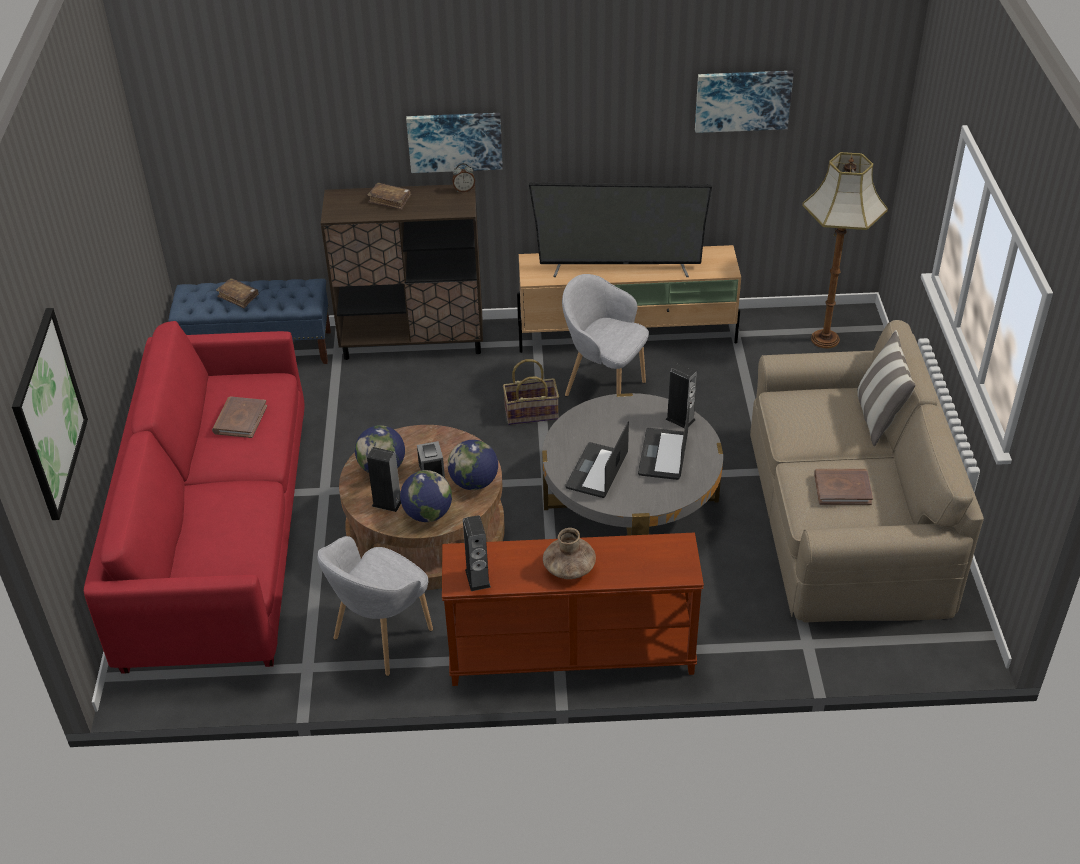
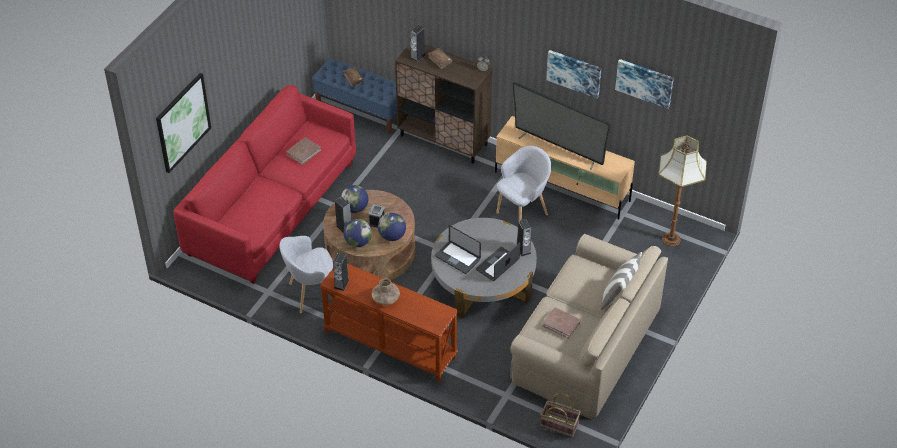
camera: 30 degrees right, 5 degrees up
picture [406,113,503,173] -> picture moved to [546,50,602,98]
basket [503,359,559,425] -> basket moved to [540,393,581,437]
grey armchair [562,274,649,397] -> grey armchair turned 75 degrees clockwise [496,146,551,221]
laptop [565,421,629,498] -> laptop turned 105 degrees counterclockwise [435,225,481,274]
none -> speaker [410,25,426,62]

